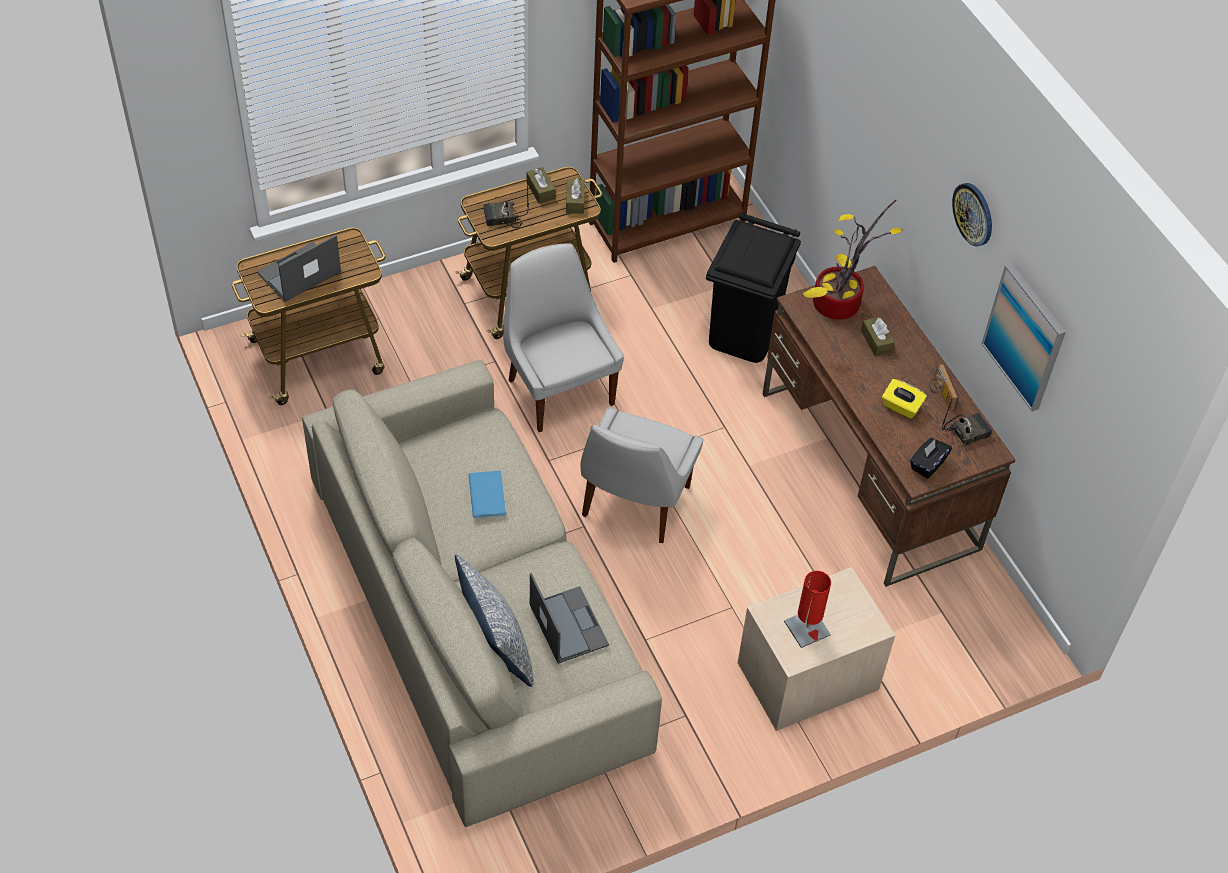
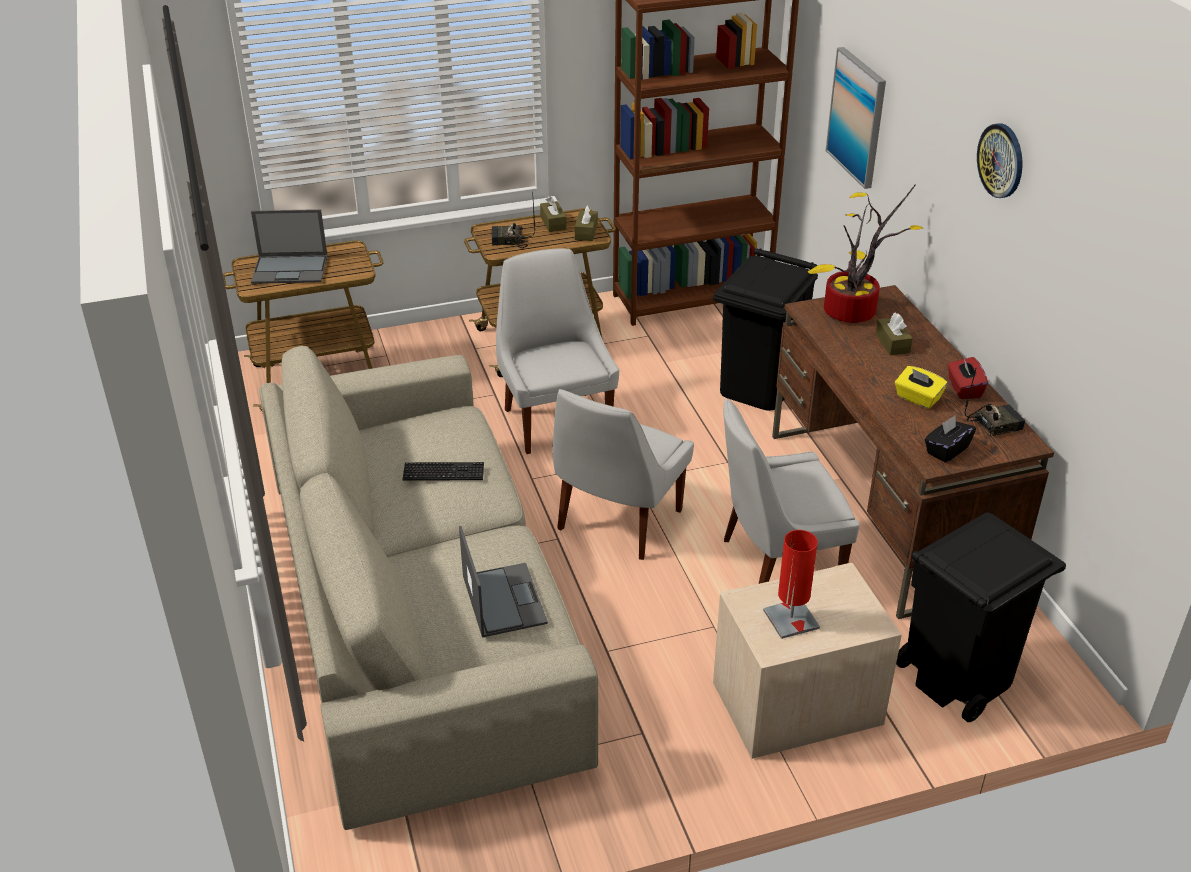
camera: 10 degrees right, 15 degrees down
laptop [257,235,341,302] -> laptop turned 150 degrees counterclockwise [251,209,328,284]
pillow [455,554,534,687] -> none
blue book [468,471,506,518] -> keyboard [403,462,484,481]
radio [929,364,959,410] -> red tissue box [947,357,988,399]
picture [982,263,1066,412] -> picture moved to [825,47,886,189]
none -> white chair [723,399,860,584]
none -> black trash can [896,513,1066,722]

